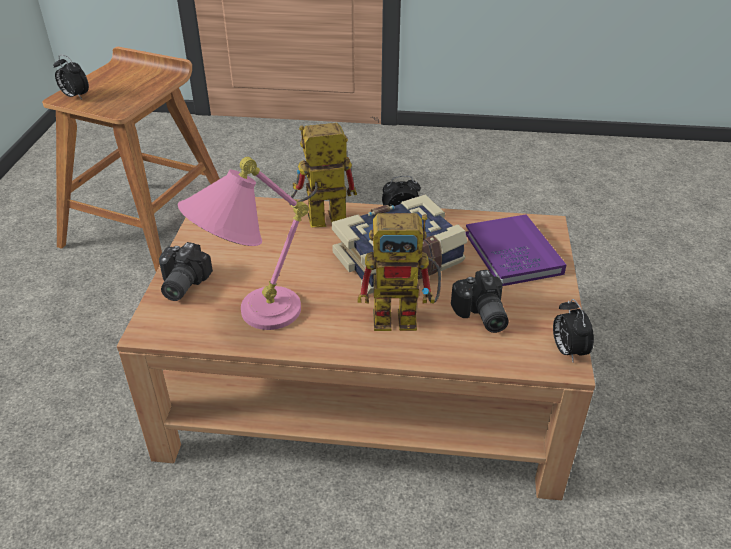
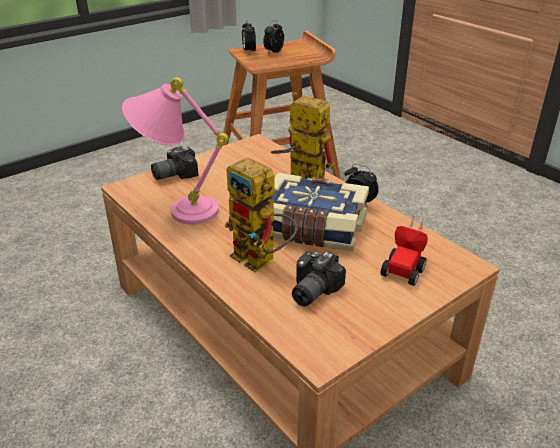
camera: 45 degrees right, 5 degrees down
purple book [465,214,566,286] -> toy car [380,215,428,286]
alarm clock [553,299,594,362] -> alarm clock moved to [263,20,284,54]

